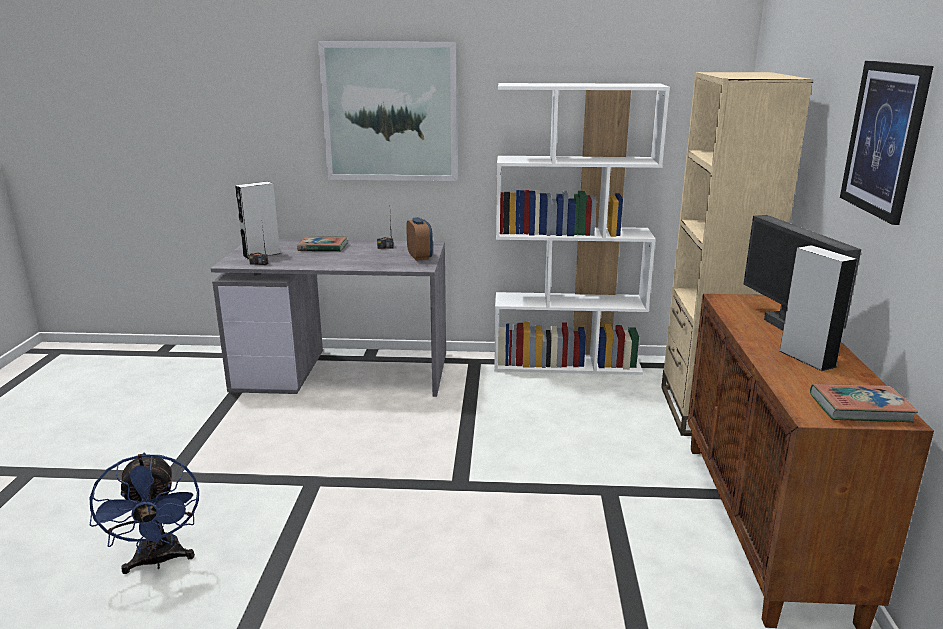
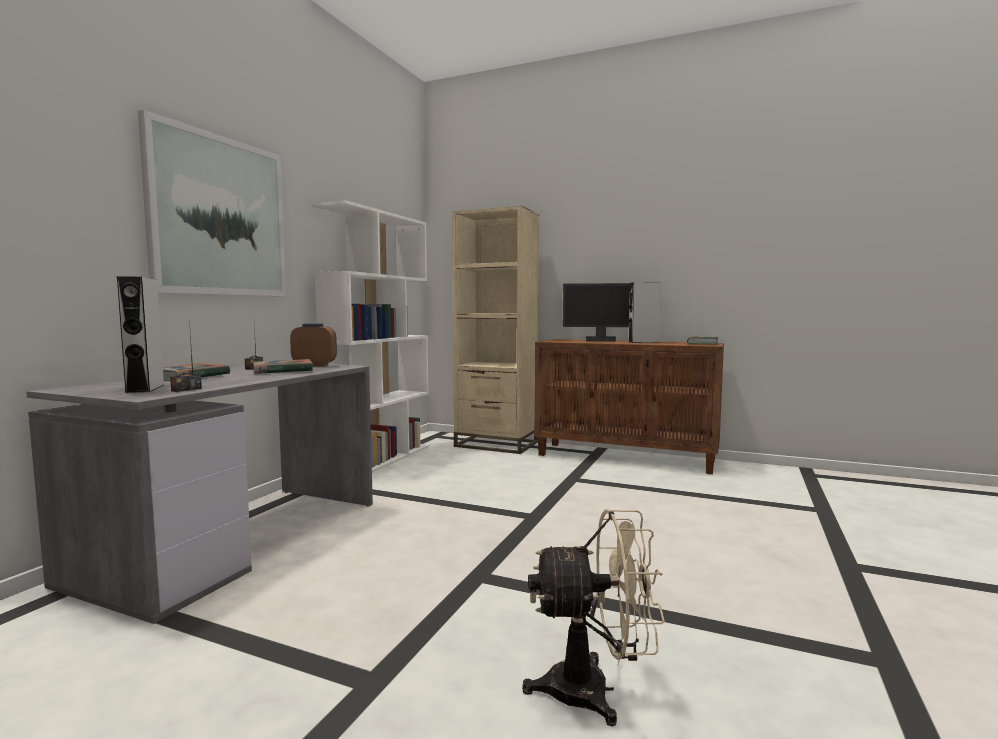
camera: 70 degrees left, 15 degrees down
blue fan [90,453,199,574] -> beige fan [522,509,665,726]
picture [840,61,934,225] -> none
none -> book [253,359,313,374]

